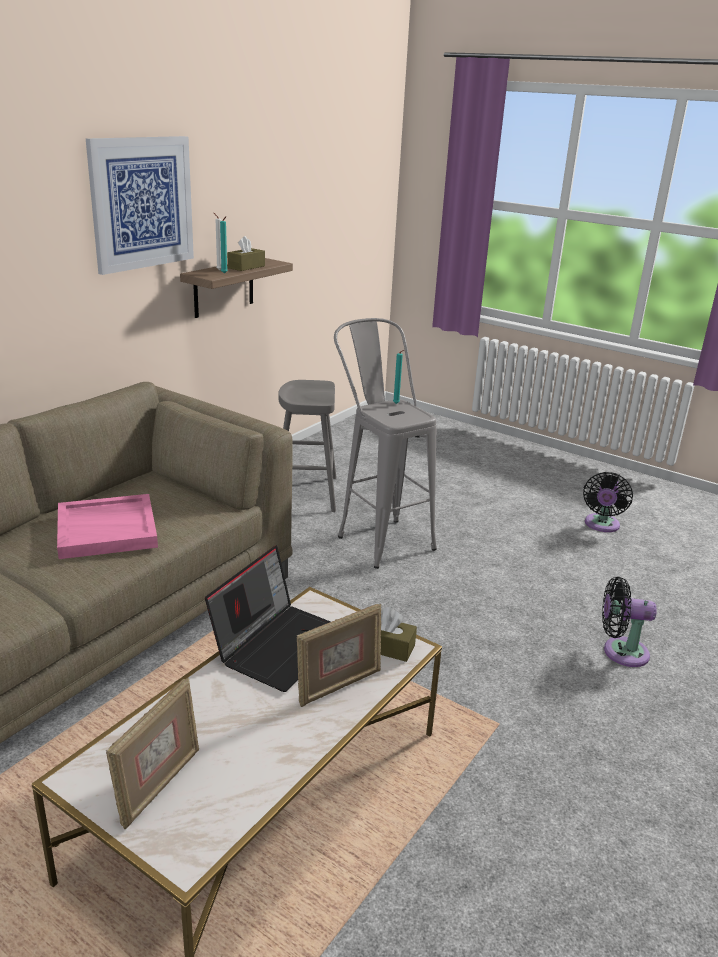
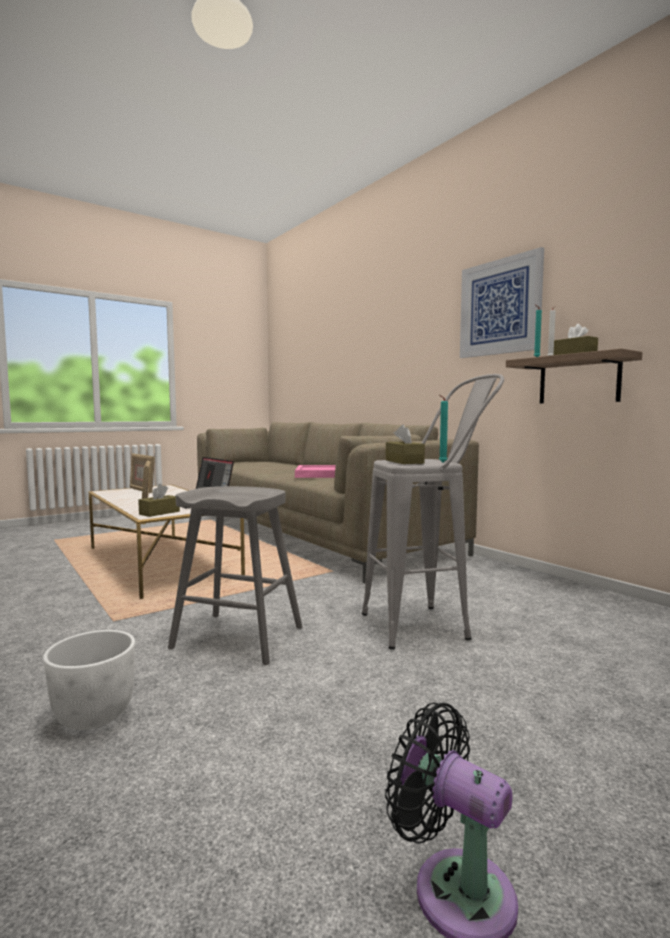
camera: 110 degrees right, 20 degrees down
grey stool [278,380,337,512] -> grey stool moved to [168,486,302,665]
black fan [602,577,657,667] -> white planter [43,630,135,730]
none -> brown tissue box [386,424,425,464]

